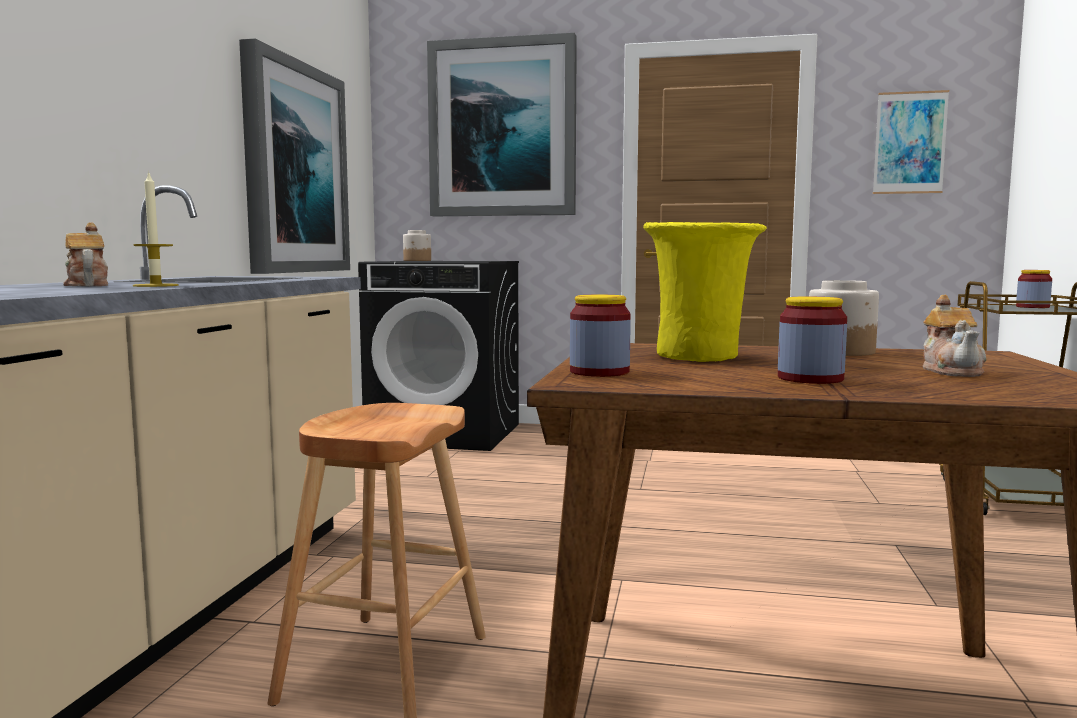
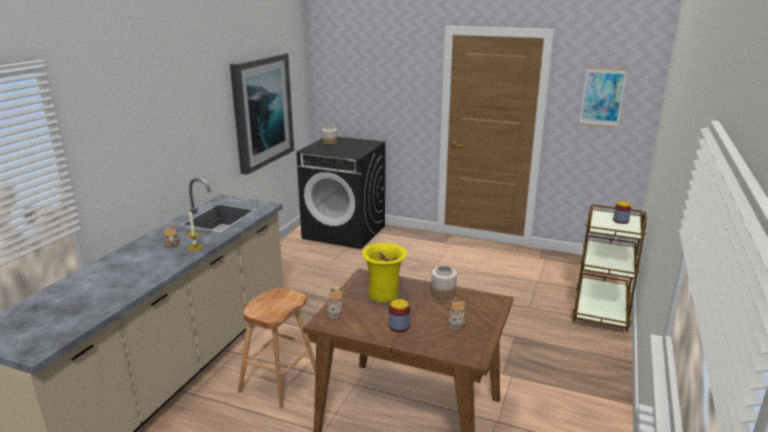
camera: 10 degrees right, 15 degrees up
picture [427,33,577,216] -> none
jar [570,295,631,377] -> teapot [327,287,345,319]

